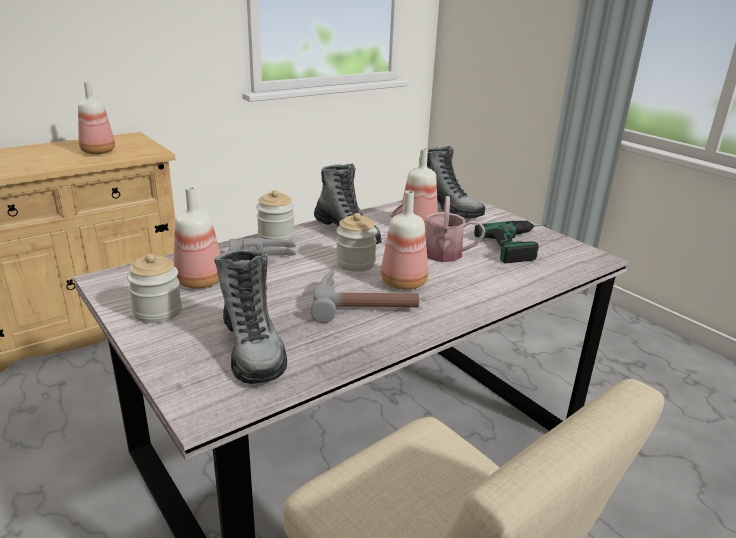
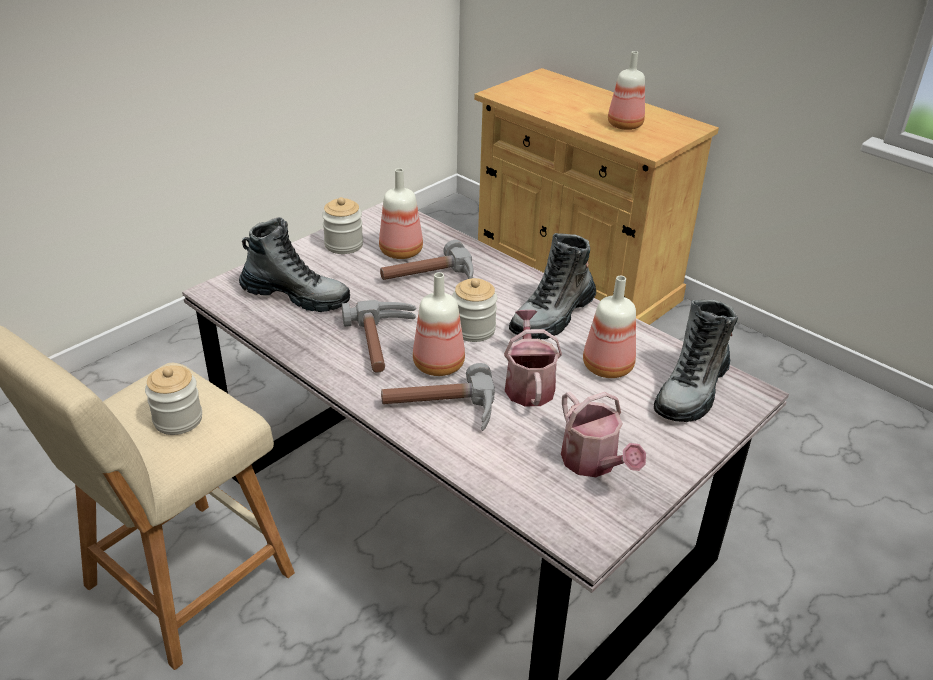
camera: 80 degrees right, 10 degrees up
boot [214,249,287,384] -> boot turned 135 degrees counterclockwise [239,217,350,312]
jar [256,190,295,241] -> jar moved to [145,365,202,435]
power drill [474,221,545,263] -> watering can [561,392,646,477]
none -> hammer [381,363,495,431]

